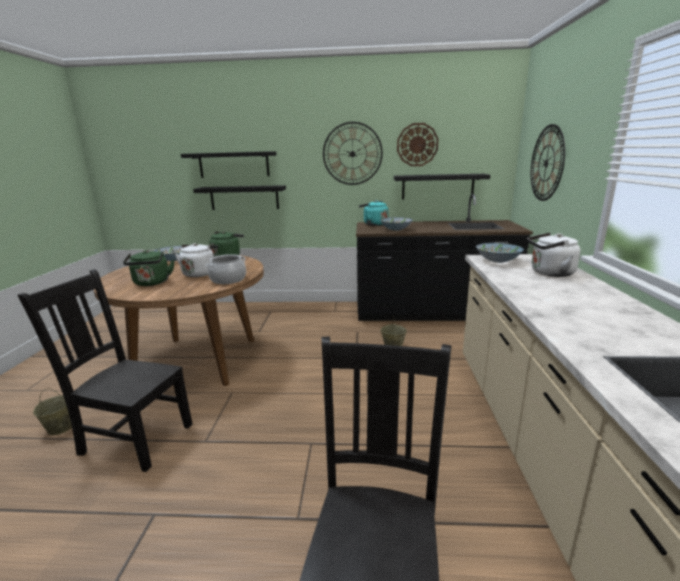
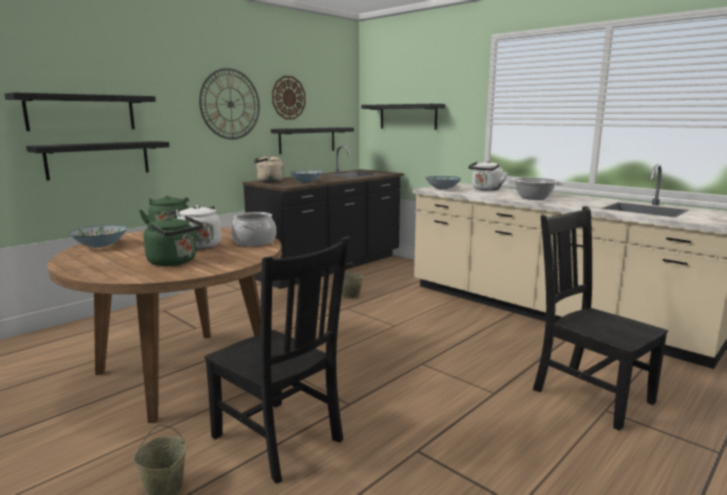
camera: 50 degrees left, 5 degrees down
black chair [18,269,193,472] -> black chair turned 105 degrees counterclockwise [205,236,350,484]
turquoise kettle [359,200,388,226] -> beige kettle [254,155,284,182]
wall clock [531,124,565,201] -> black shelf [361,104,445,130]
none -> cooking pot [507,177,564,200]

